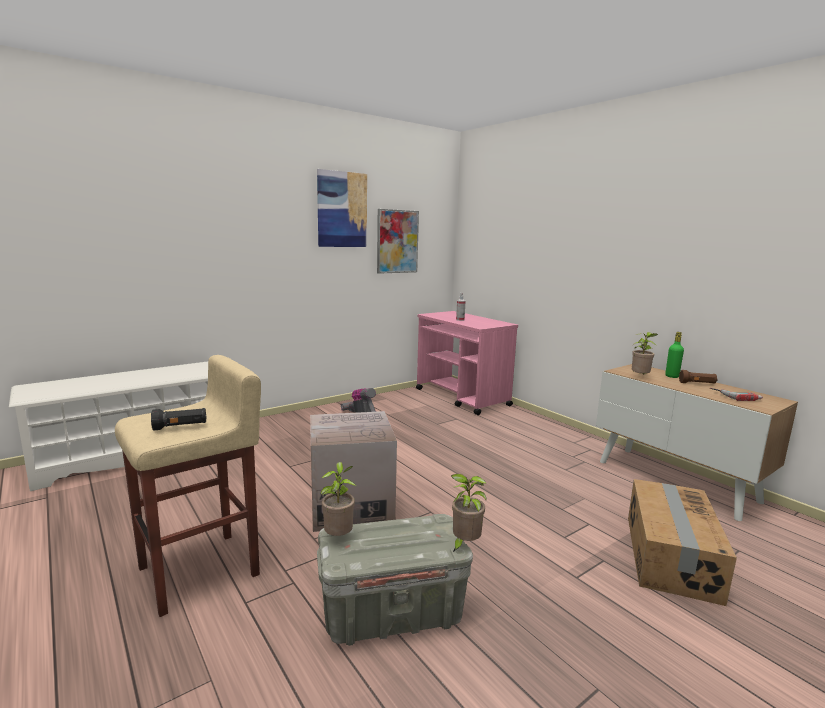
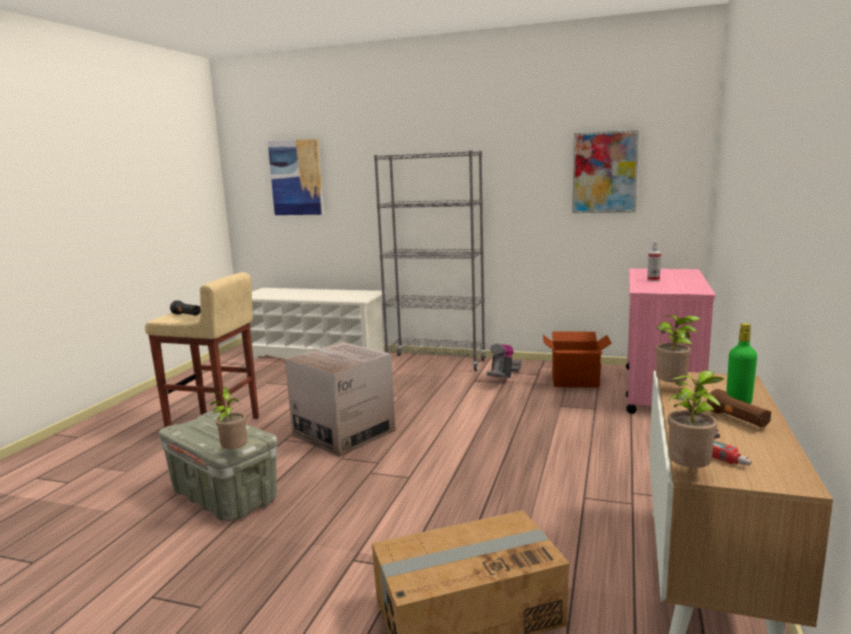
camera: 55 degrees right, 0 degrees up
picture [317,169,367,247] -> picture moved to [268,139,324,215]
potted plant [321,462,356,536] -> potted plant moved to [668,370,724,468]
none -> grey bookcase [374,150,486,371]
none -> cardboard box [543,332,612,388]

